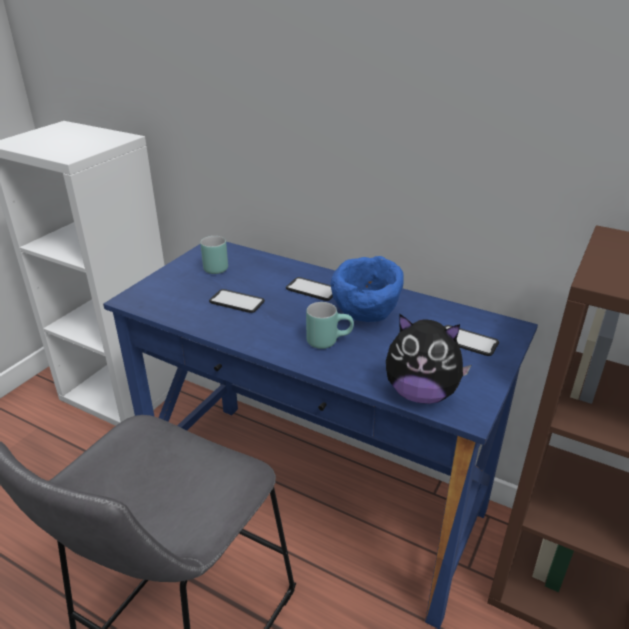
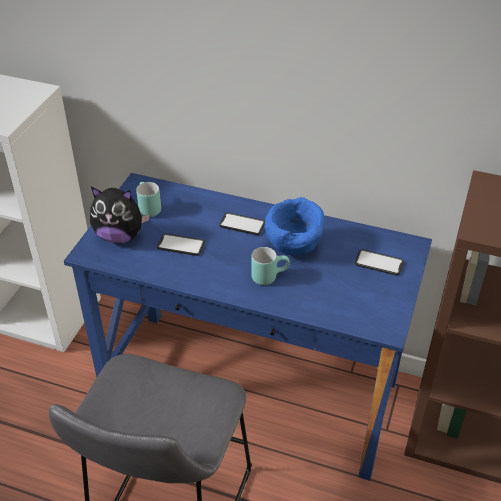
camera: 10 degrees left, 10 degrees up
plush toy [386,314,471,404] -> plush toy moved to [90,187,150,243]

